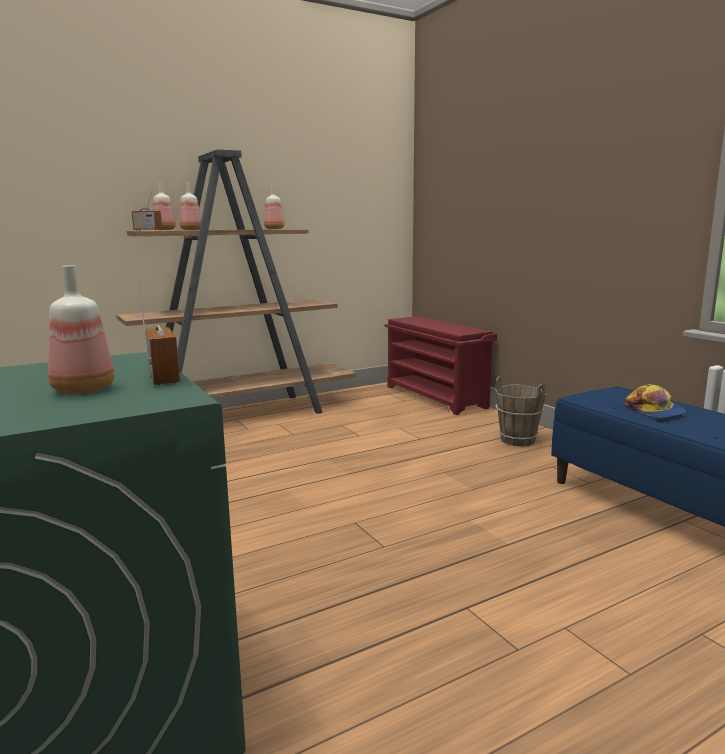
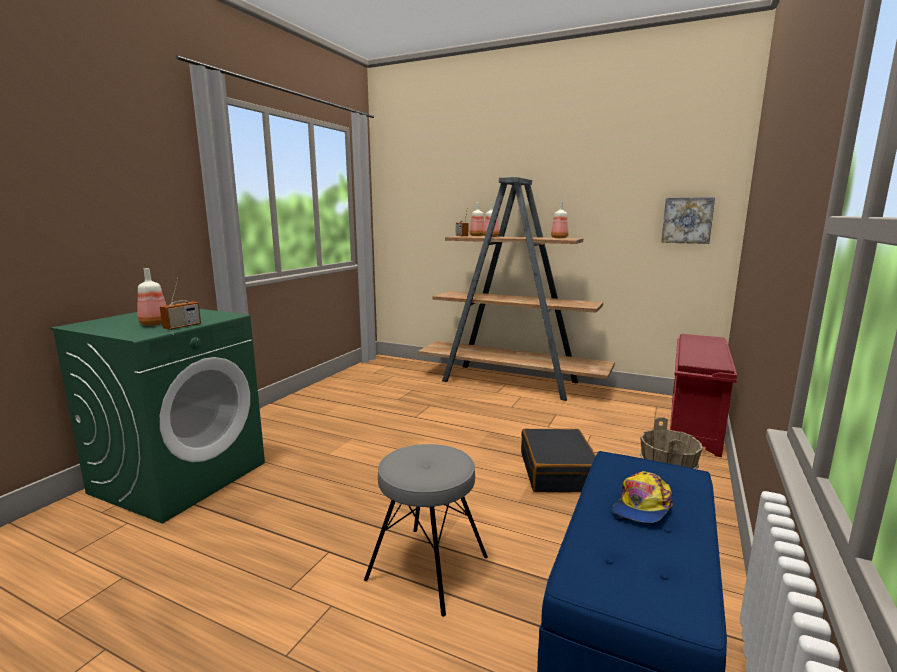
camera: 55 degrees right, 0 degrees up
none -> grey stool [364,444,488,617]
none -> black suitcase [521,429,596,492]
none -> picture [661,197,715,244]

